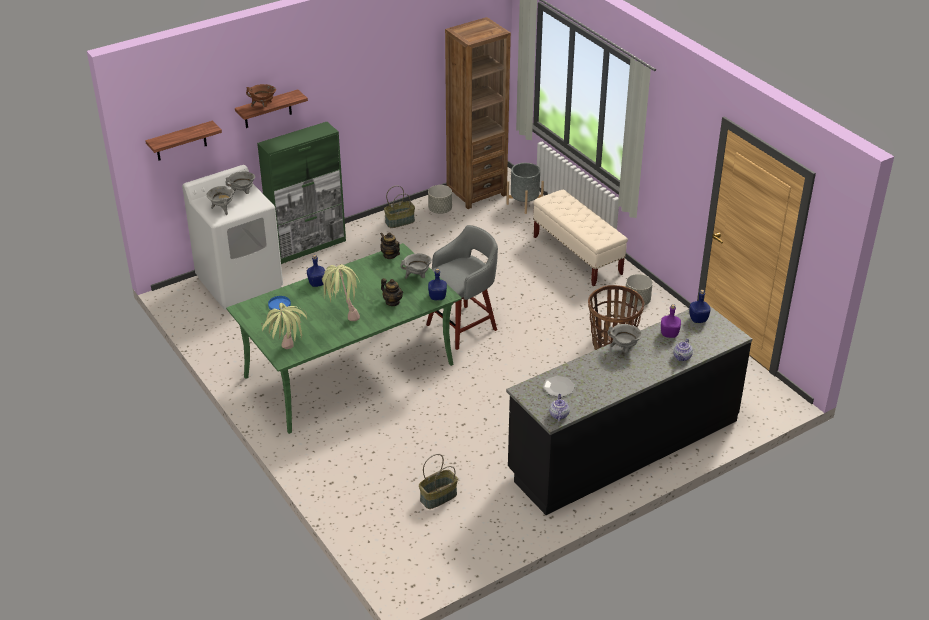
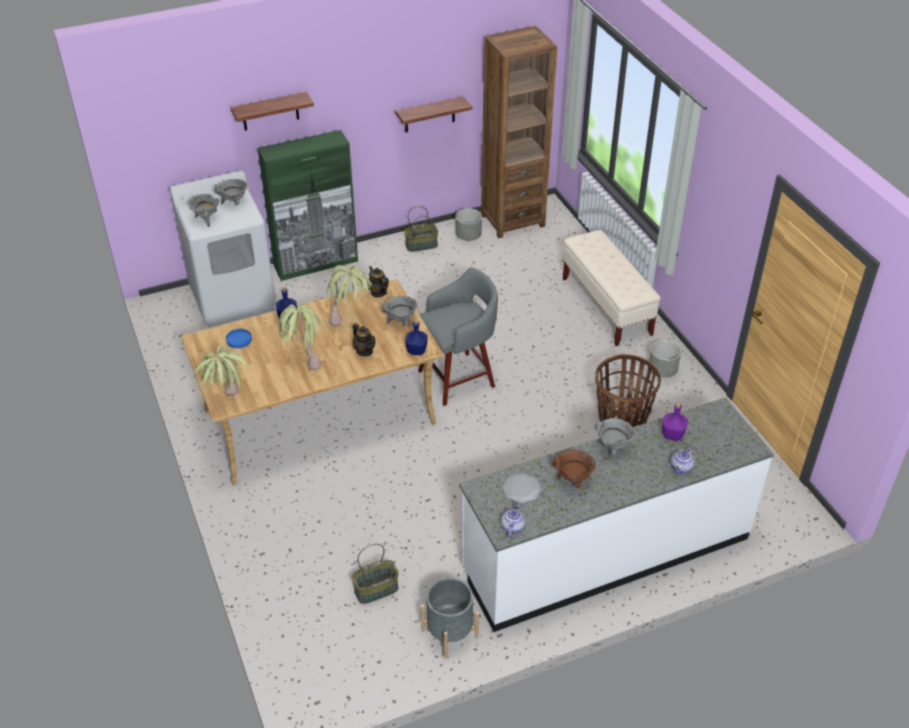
camera: 10 degrees right, 5 degrees up
shelf [145,121,222,160] -> shelf moved to [396,96,472,133]
green dining table [226,243,462,434] -> beige dining table [181,279,444,485]
brown cooking pot [246,84,276,107] -> brown cooking pot moved to [552,450,596,488]
grey planter [506,163,544,214] -> grey planter moved to [421,578,479,658]
black counter [506,306,752,515] -> white counter [459,398,774,632]
blue bottle [689,290,710,323] -> none
none -> potted plant [327,265,373,327]

